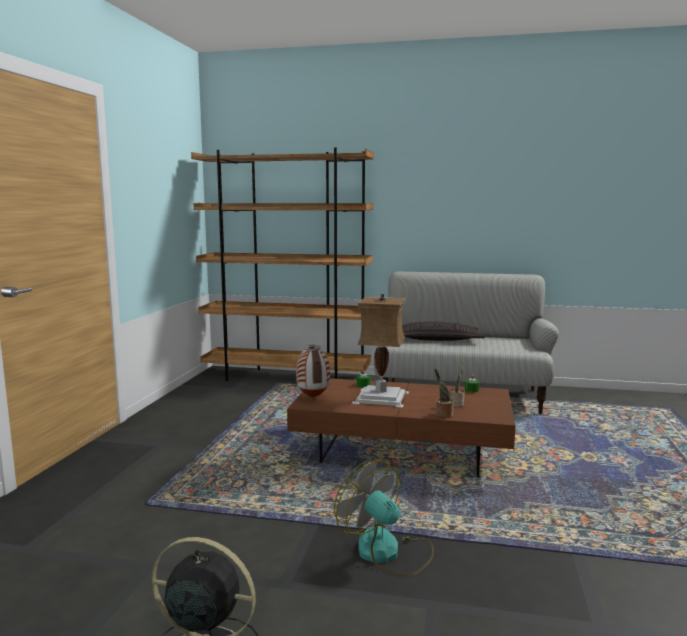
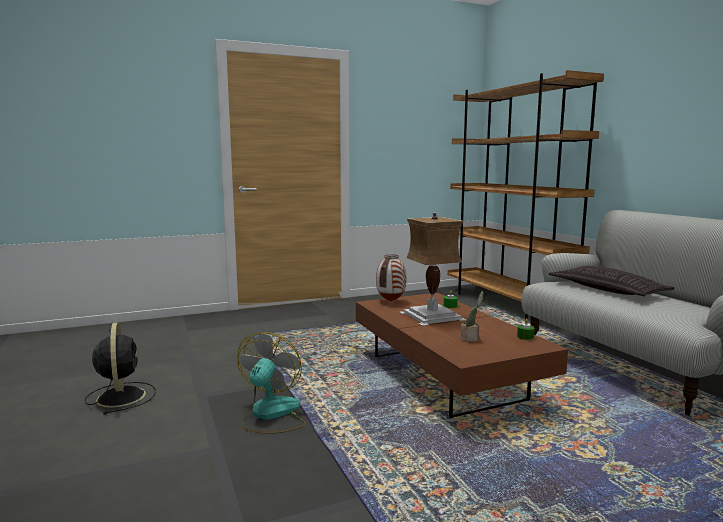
camera: 55 degrees right, 0 degrees up
potted plant [435,369,454,418] -> none

